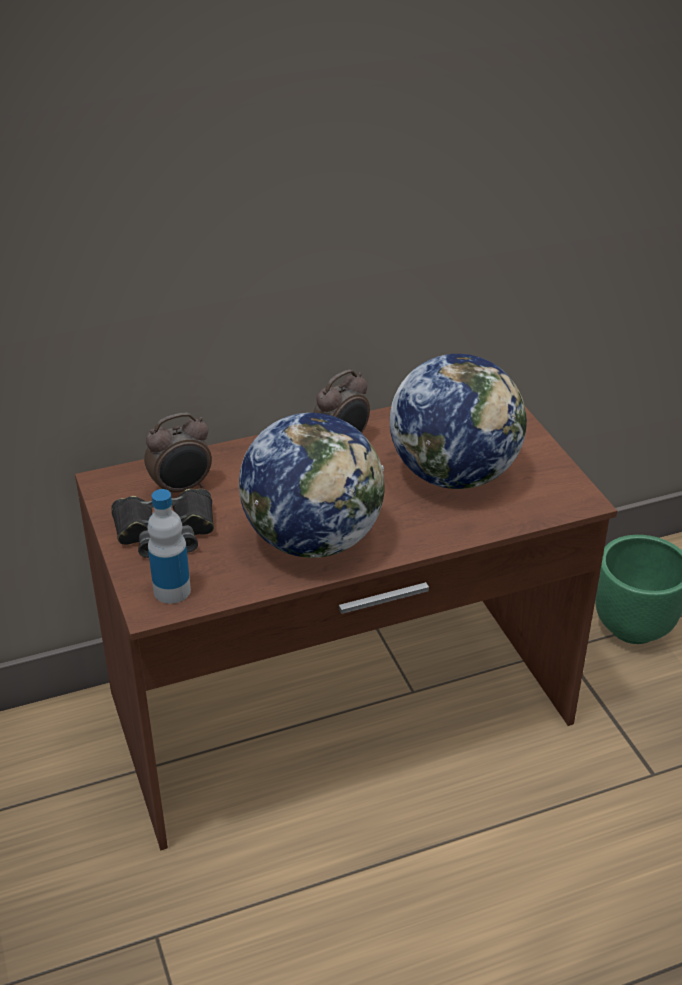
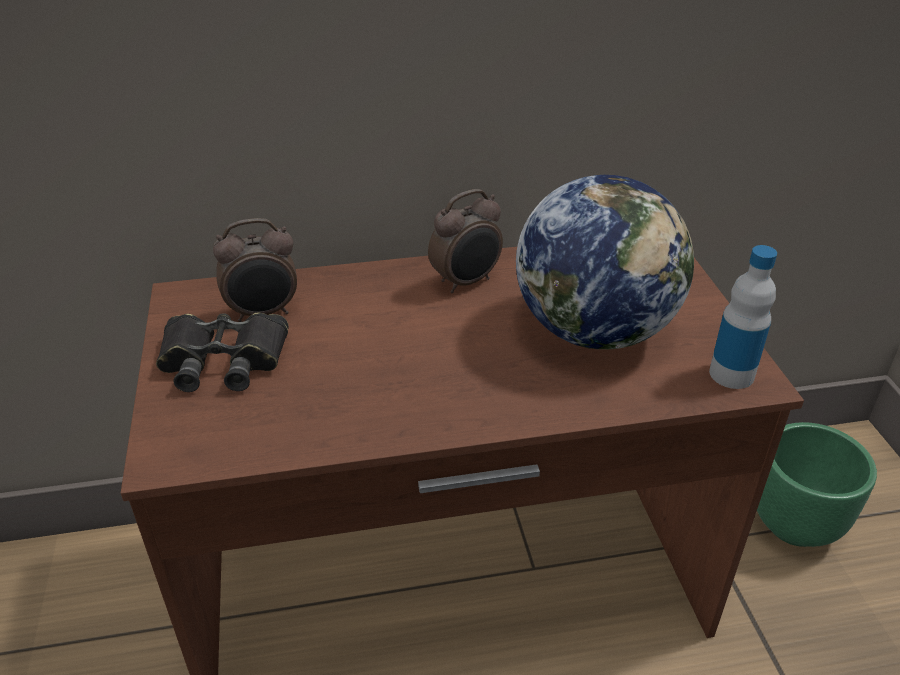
camera: 10 degrees right, 0 degrees up
bottle [147,489,191,604] -> bottle moved to [709,245,777,389]
globe [239,413,385,558] -> none

